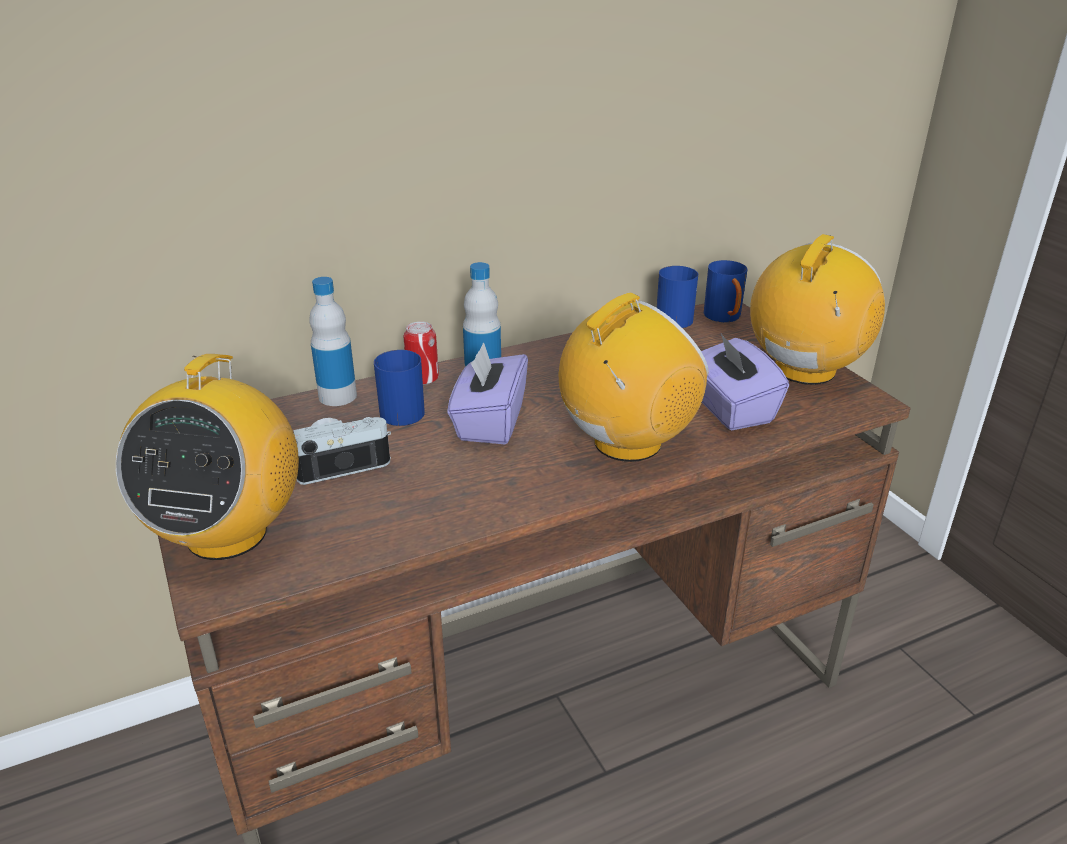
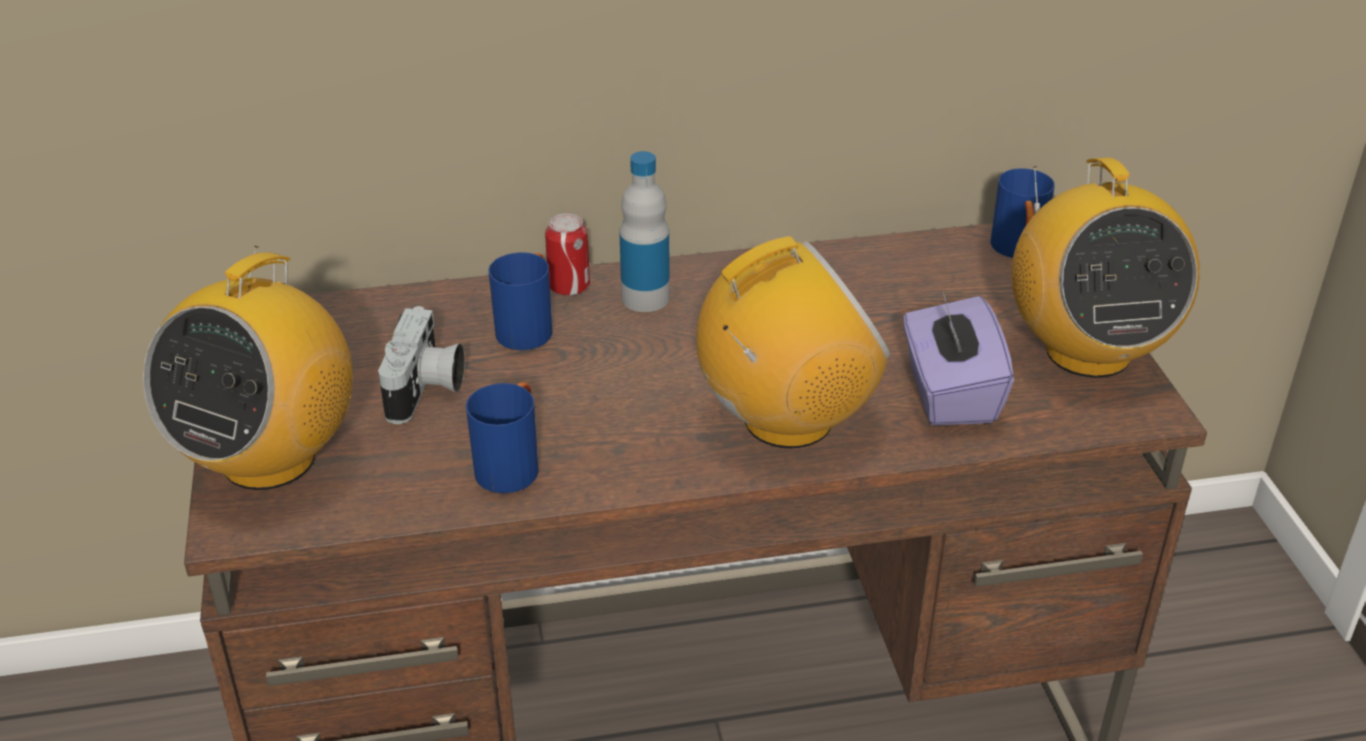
camera: 15 degrees right, 5 degrees up
camera [293,417,391,485] -> camera turned 105 degrees clockwise [378,306,465,424]
bottle [309,277,357,406] -> none
purple tissue box [448,342,528,444] -> none
blue mug [657,266,698,328] -> blue mug moved to [466,382,539,493]
radio [750,234,885,385] -> radio turned 120 degrees clockwise [1011,158,1200,378]

